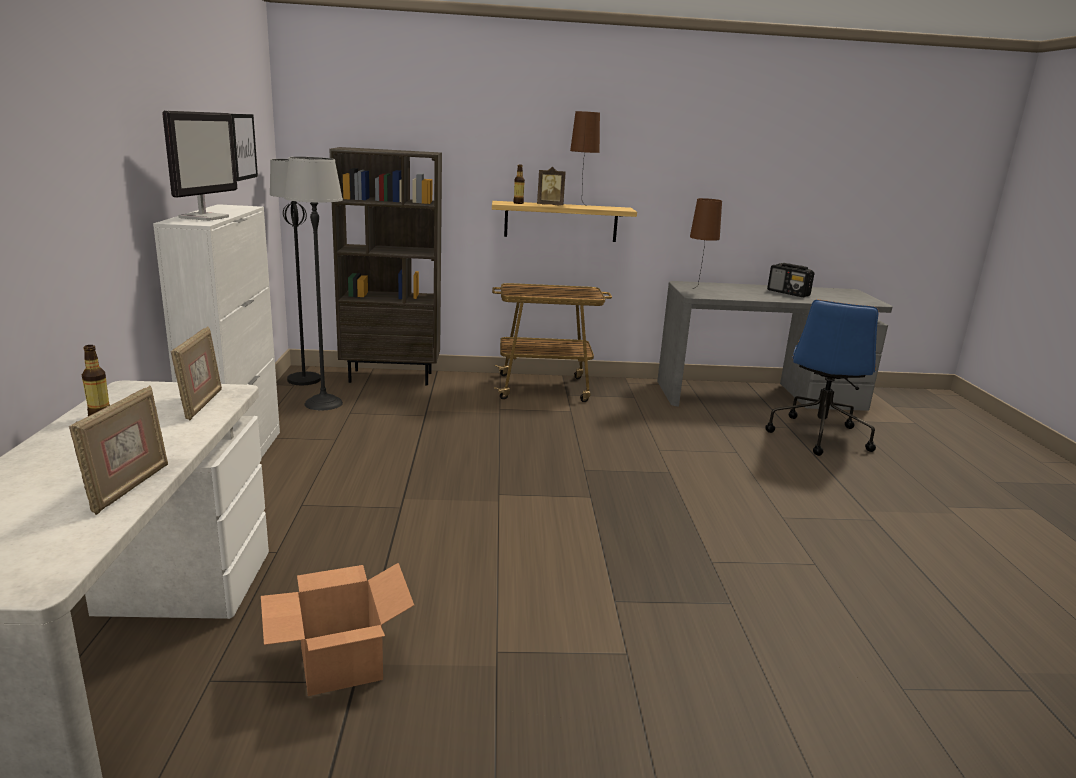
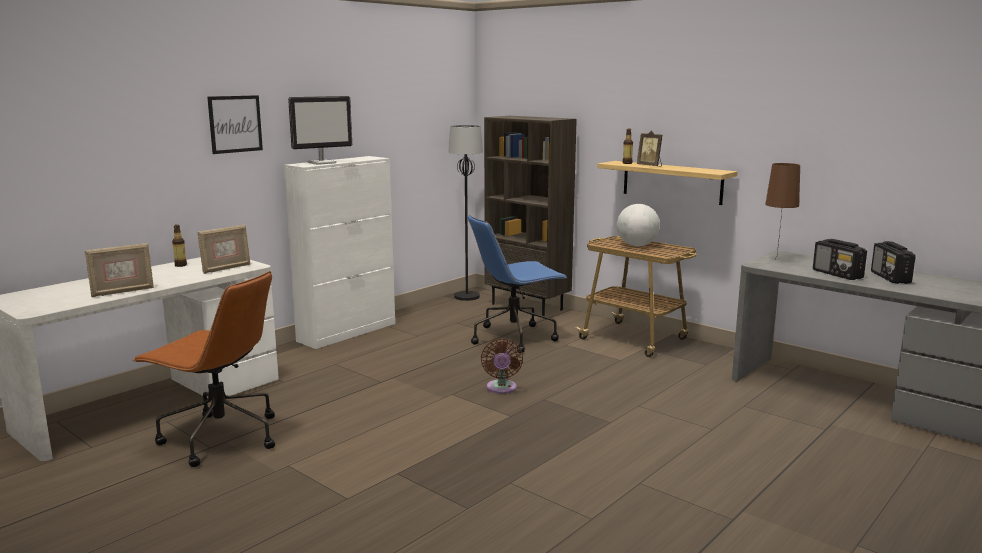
camera: 45 degrees right, 5 degrees down
picture [231,114,258,181] -> picture moved to [207,95,263,154]
cardboard box [261,563,414,696] -> brown office chair [132,271,275,467]
floor lamp [284,157,343,410] -> none
brown table lamp [570,111,600,202] -> none
blue office chair [765,300,879,456] -> blue office chair moved to [468,215,568,353]
none -> brown fan [481,339,523,394]
none -> globe [617,204,660,246]
none -> radio [813,239,867,280]

